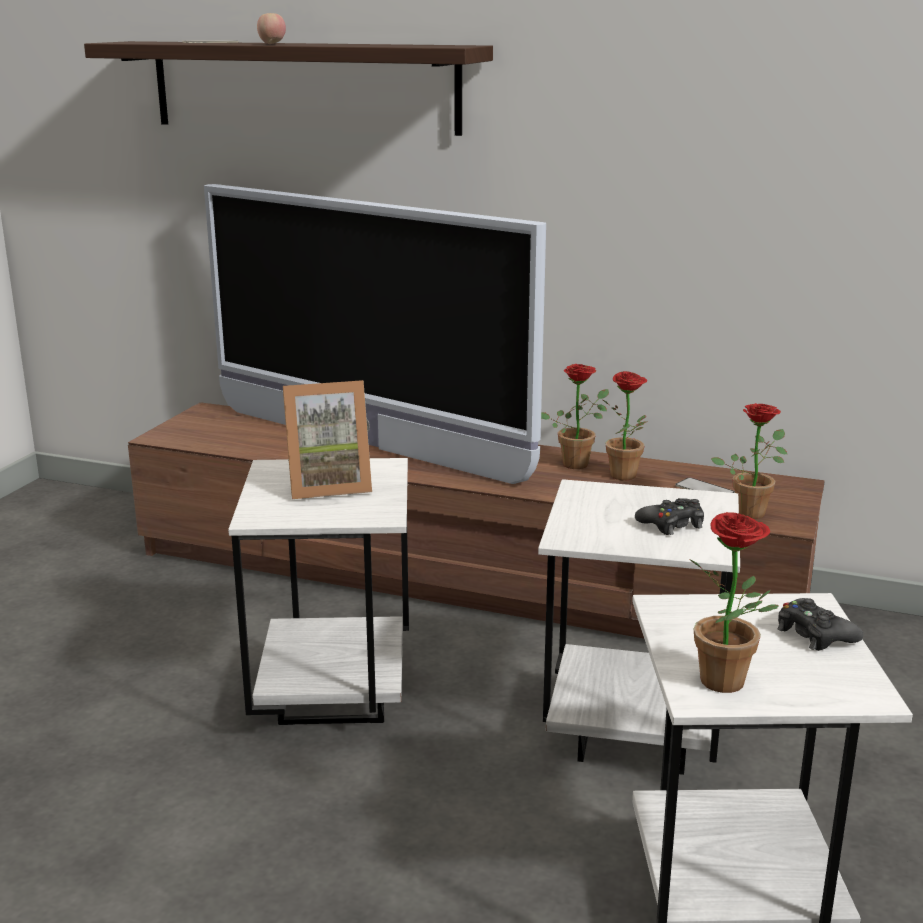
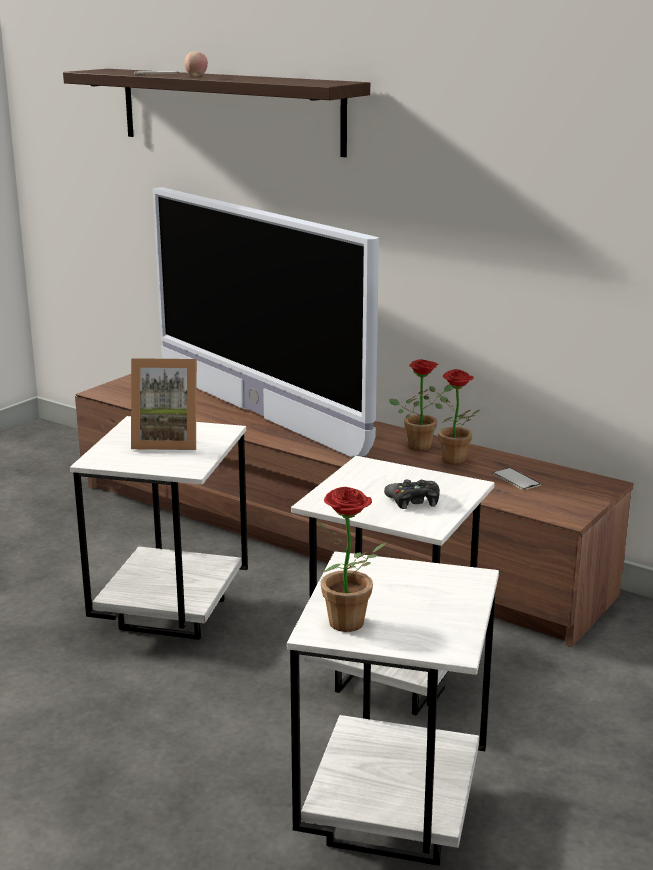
camera: 15 degrees right, 0 degrees up
potted plant [711,403,787,519] -> none
black game controller [778,598,864,651] -> none

